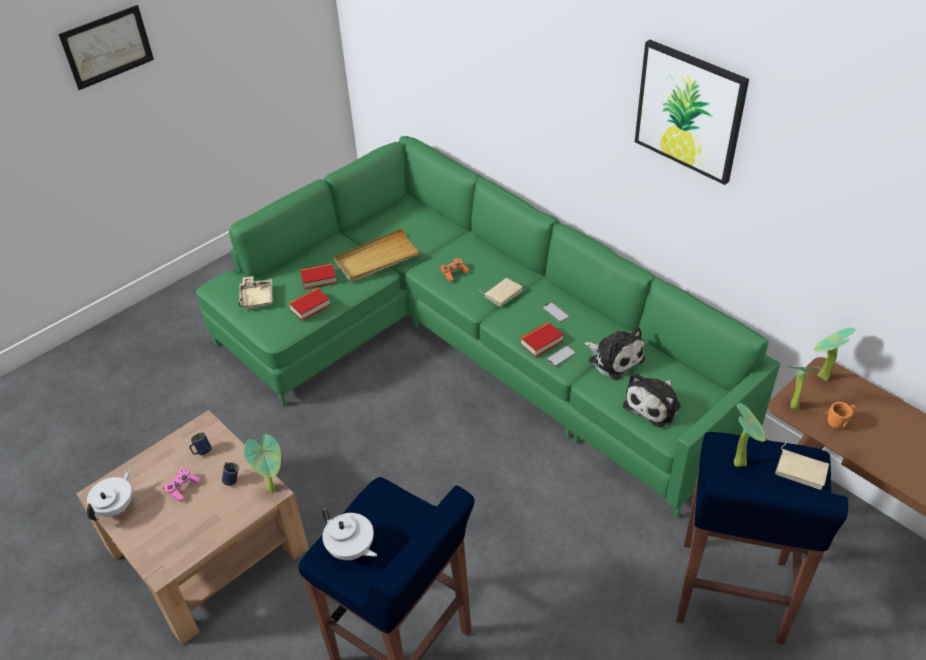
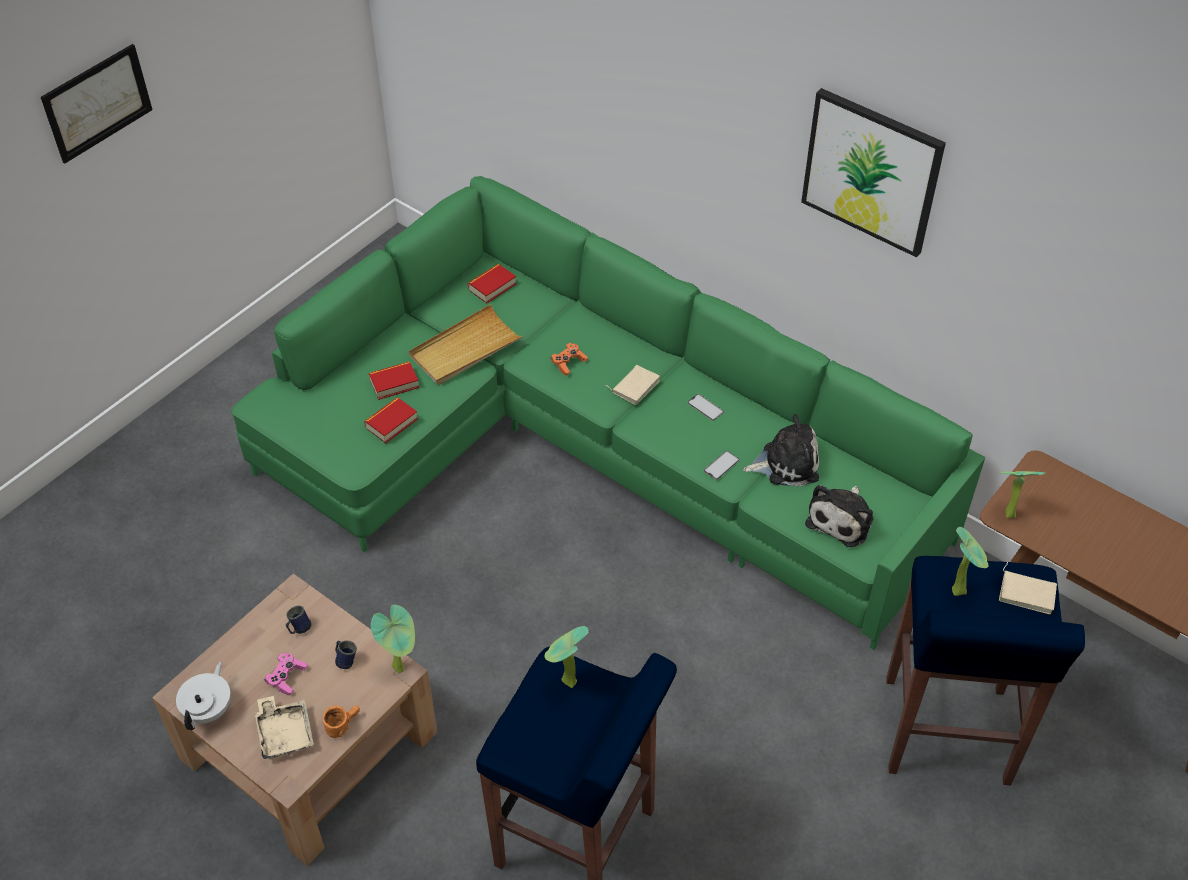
camera: 10 degrees left, 5 degrees up
beige tray [238,276,273,309] -> beige tray moved to [255,696,314,759]
white teapot [322,508,377,560] -> none
book [520,322,564,357] -> book moved to [468,264,516,303]
plush toy [584,327,645,380] -> plush toy turned 45 degrees counterclockwise [743,414,819,487]
potted plant [814,328,856,381] -> potted plant moved to [545,626,588,688]
orange mug [826,402,856,429] -> orange mug moved to [322,706,360,738]

